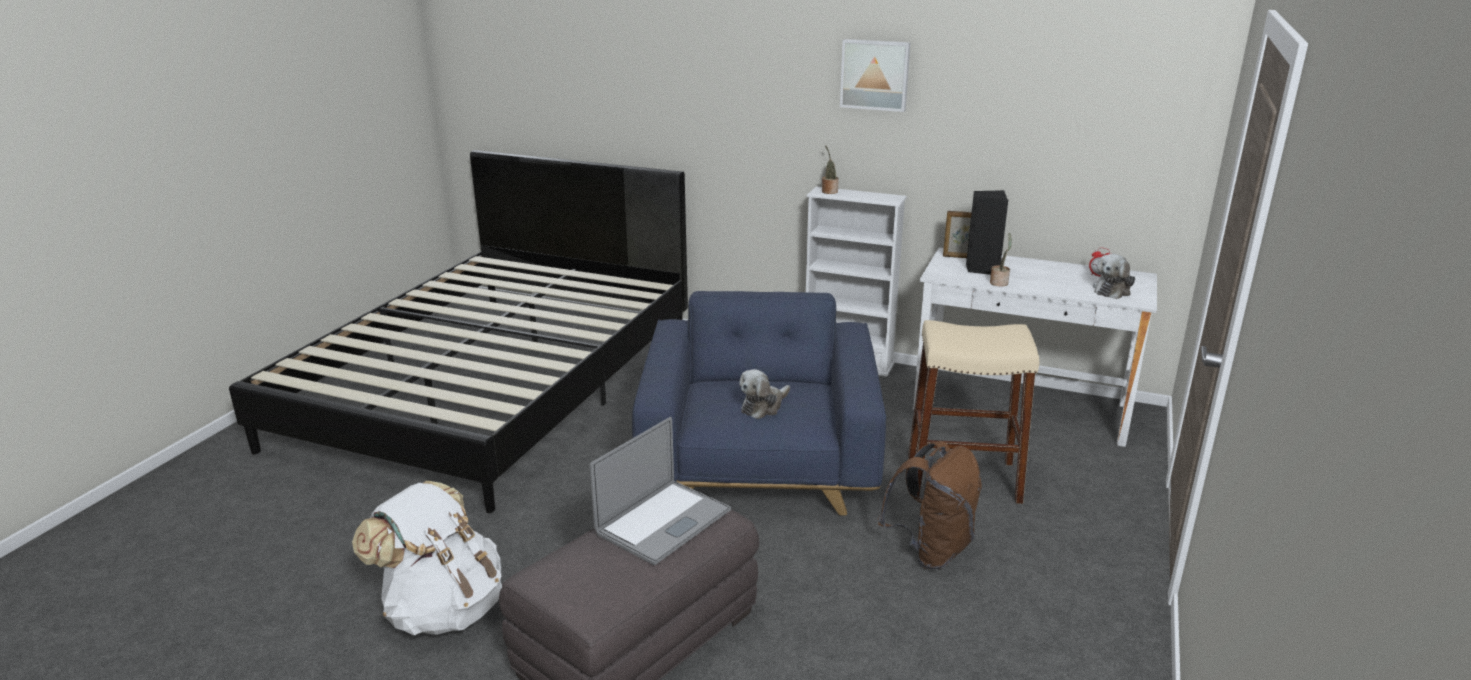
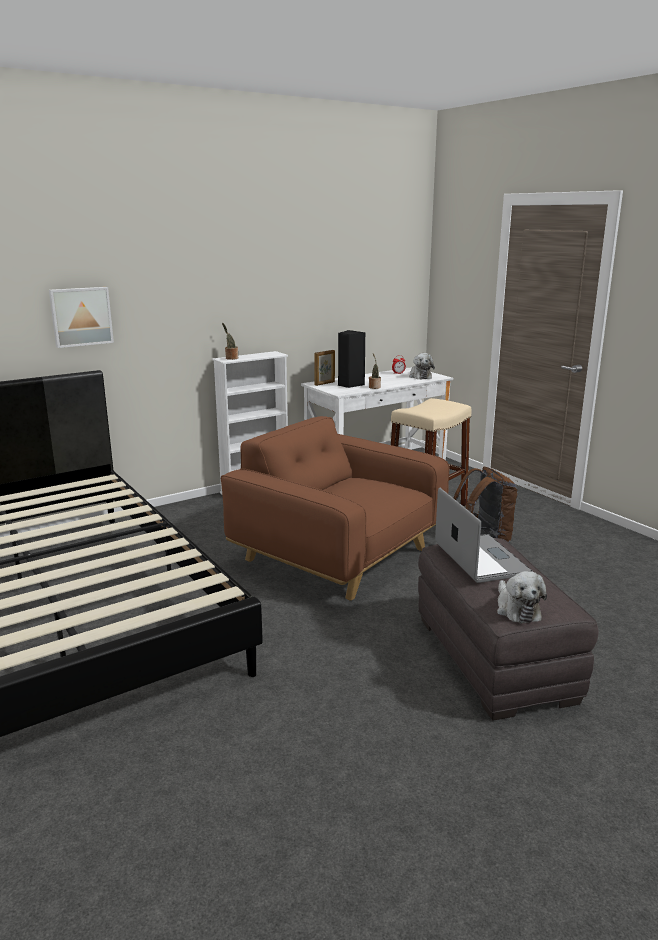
camera: 55 degrees left, 5 degrees down
white backpack [352,481,502,635] -> none
blue armchair [632,291,886,515] -> brown armchair [221,416,449,601]
plush toy [739,369,790,419] -> plush toy moved to [497,571,547,624]
picture [840,39,911,112] -> picture moved to [49,287,114,348]

